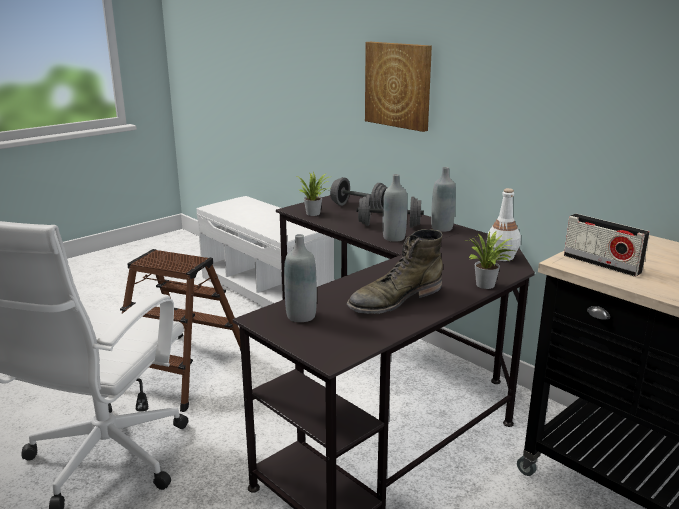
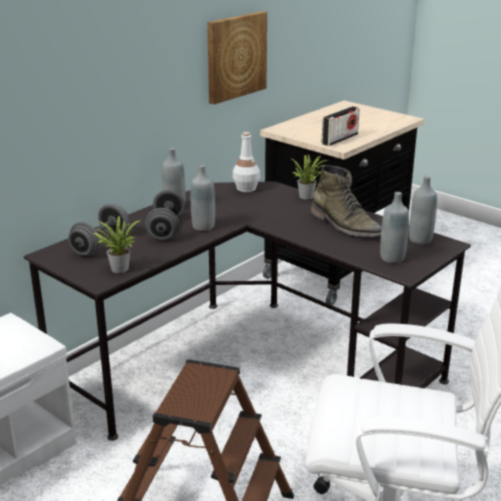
camera: 95 degrees left, 5 degrees up
picture [365,42,432,132] -> picture moved to [207,11,267,104]
none -> grey bottle [409,176,437,244]

